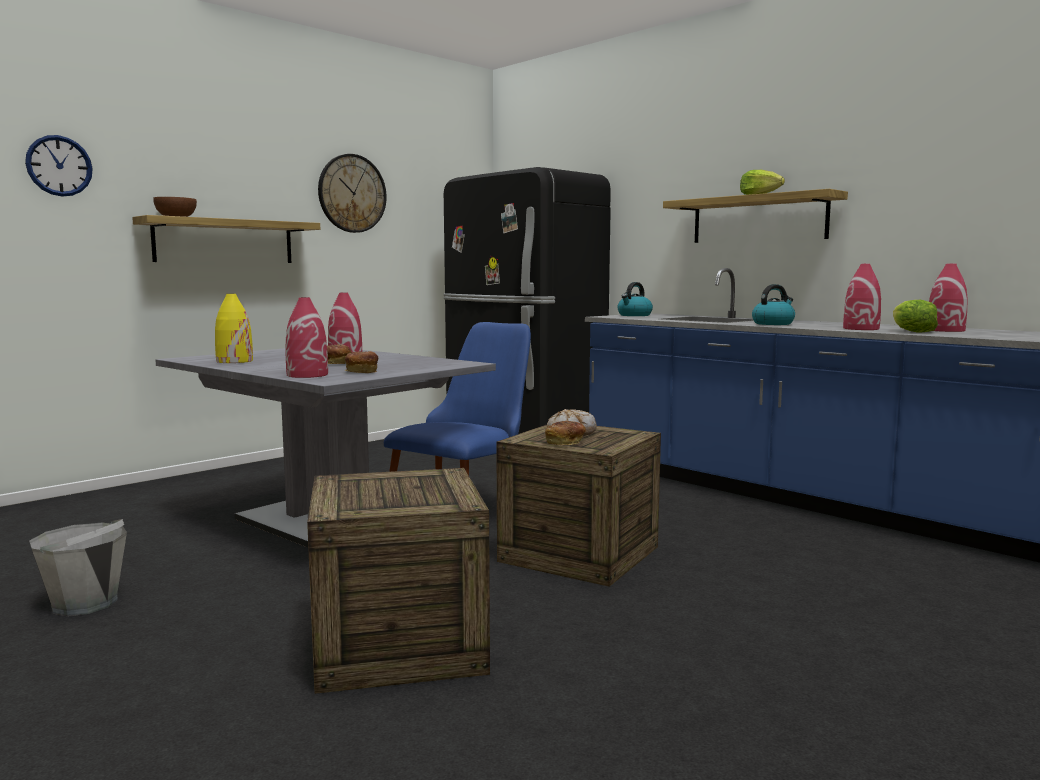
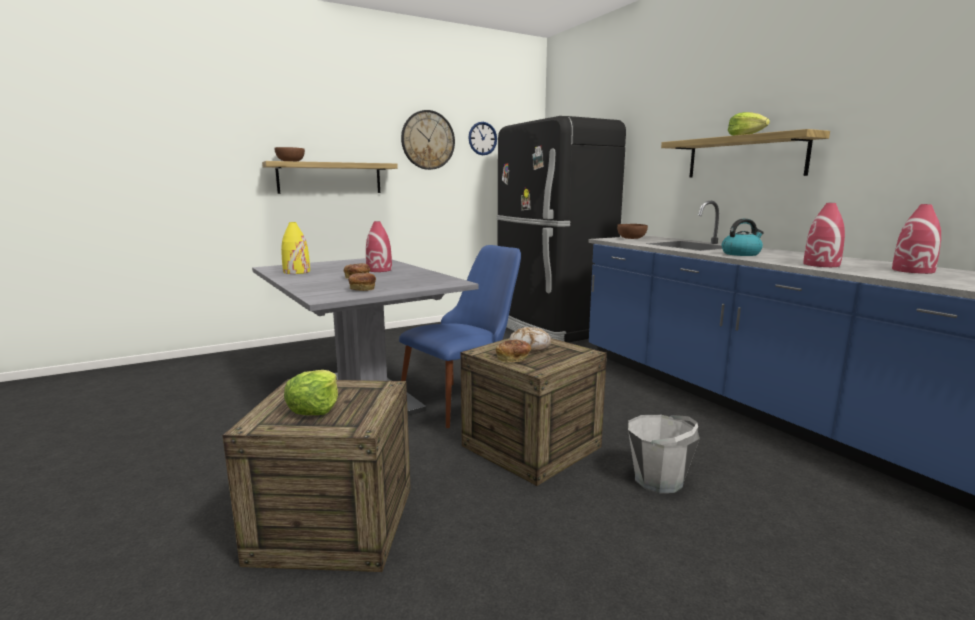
camera: 15 degrees right, 5 degrees up
wall clock [25,135,93,197] -> wall clock moved to [468,122,497,155]
grey bucket [29,519,127,616] -> grey bucket moved to [628,415,700,493]
red vase [286,297,328,378] -> none
kettle [618,282,653,316] -> brown bowl [617,224,648,239]
lettuce [893,300,938,333] -> lettuce moved to [284,370,338,415]

